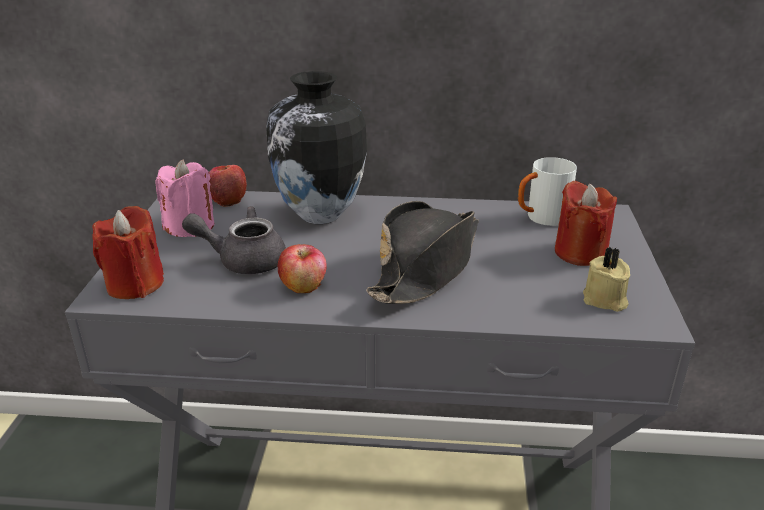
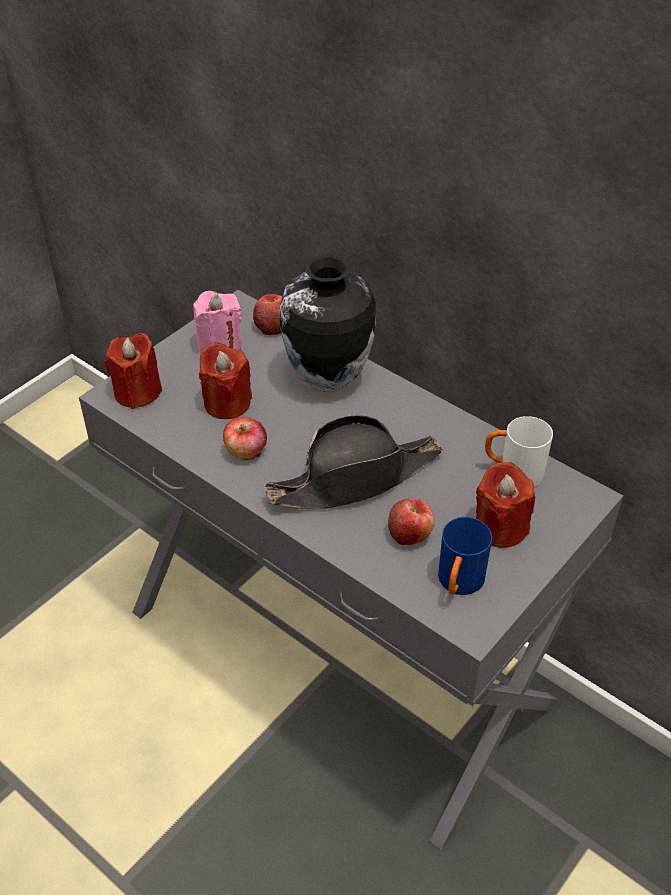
camera: 35 degrees right, 15 degrees up
grey teapot [182,206,286,274] -> red candle [199,342,252,419]
beige candle [583,247,630,312] -> blue mug [438,517,492,595]
none -> apple [388,499,434,545]

